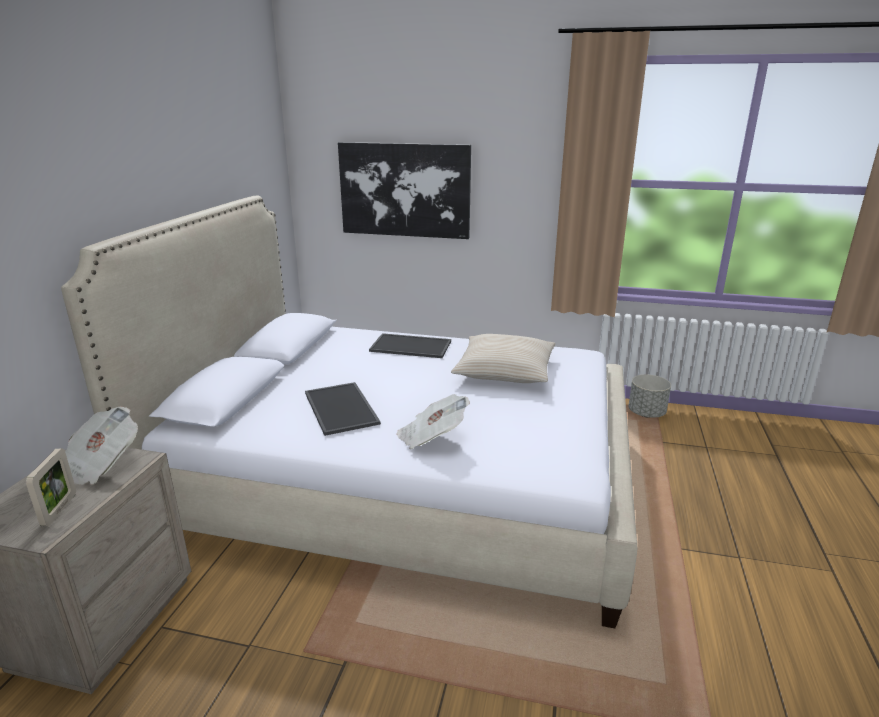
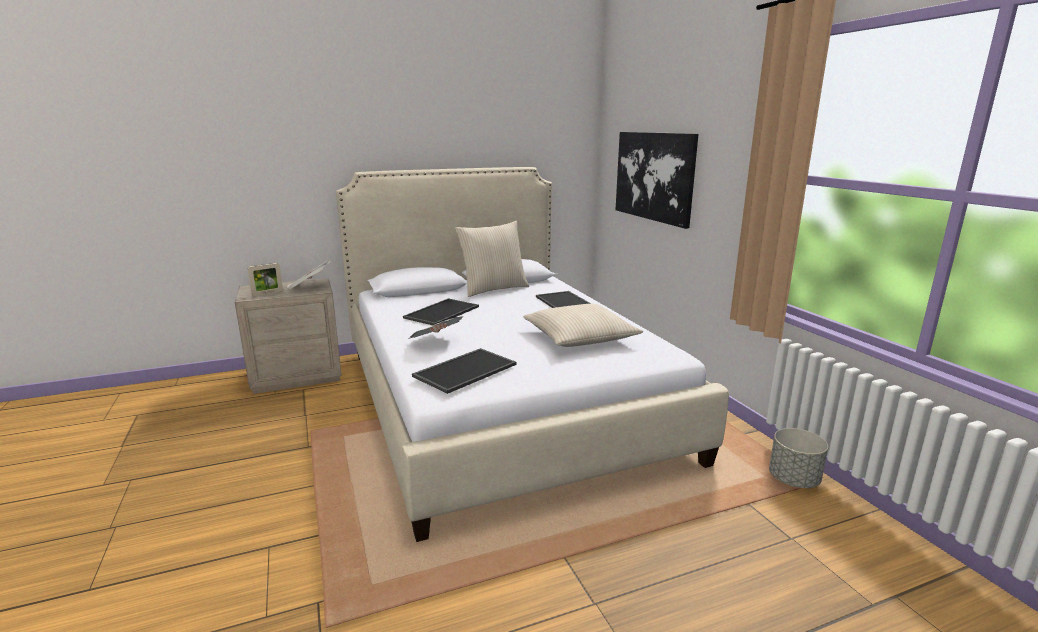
camera: 55 degrees right, 5 degrees down
none -> tray [412,348,516,394]
none -> beige pillow [455,221,529,297]

